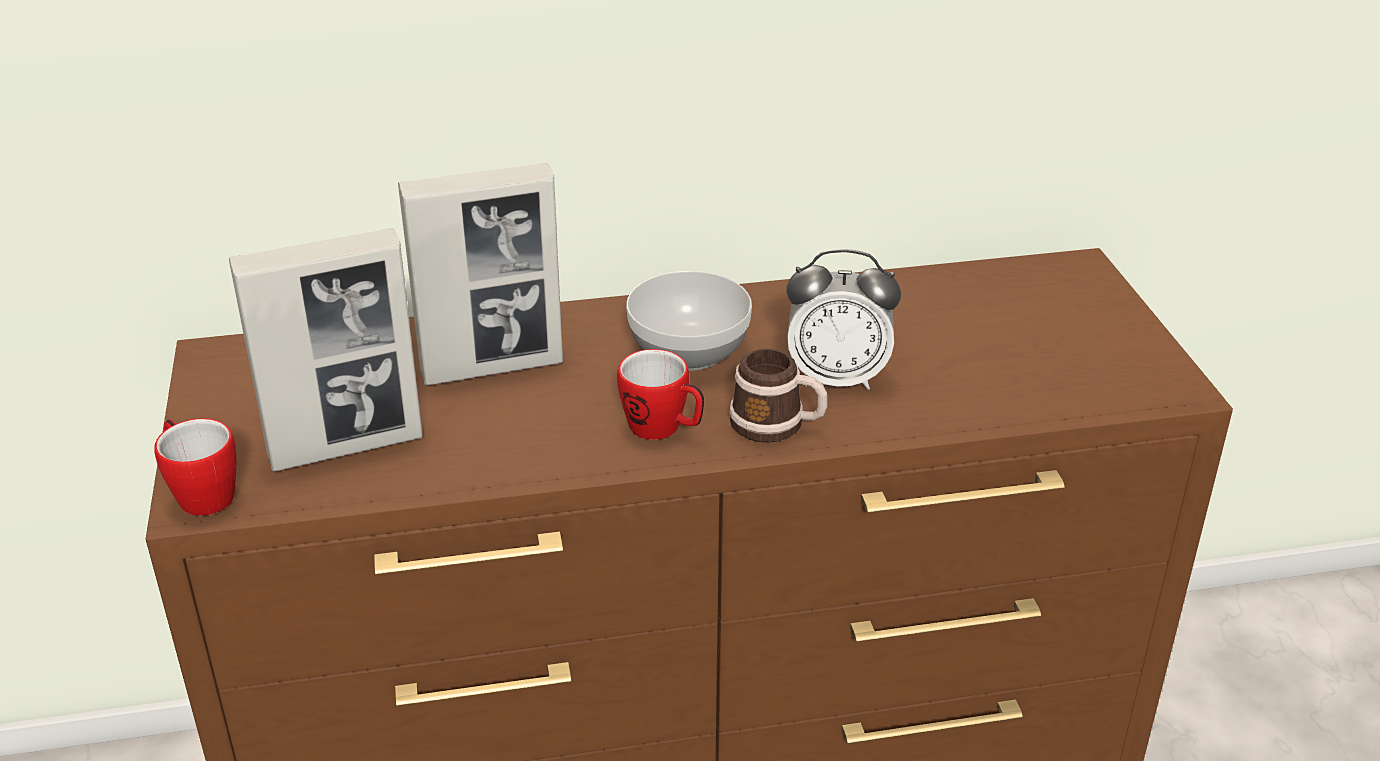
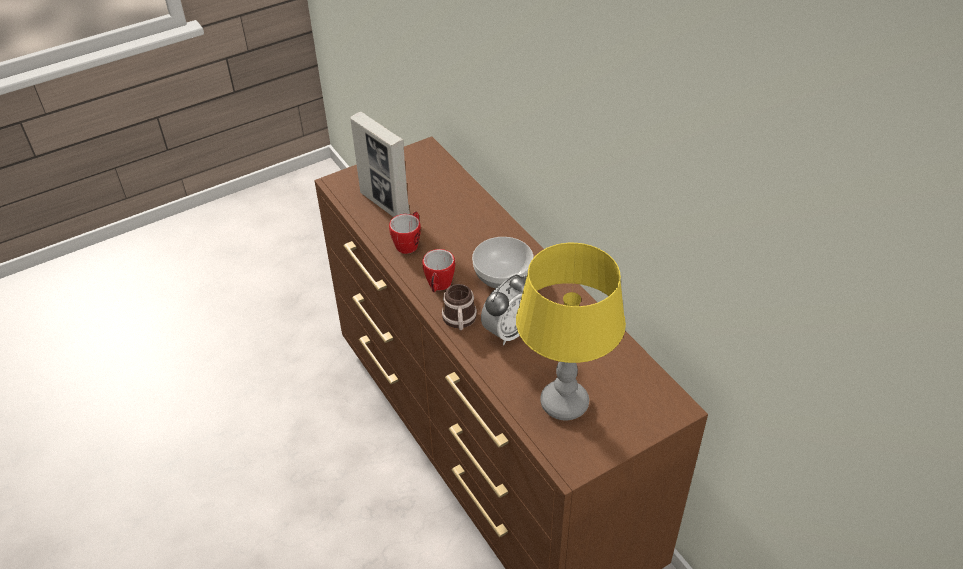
camera: 70 degrees right, 10 degrees up
mug [154,418,237,516] -> mug moved to [389,212,421,254]
picture frame [398,163,563,385] -> none
alarm clock [786,249,901,390] -> alarm clock turned 120 degrees counterclockwise [481,275,526,345]
none -> yellow table lamp [516,243,626,420]

